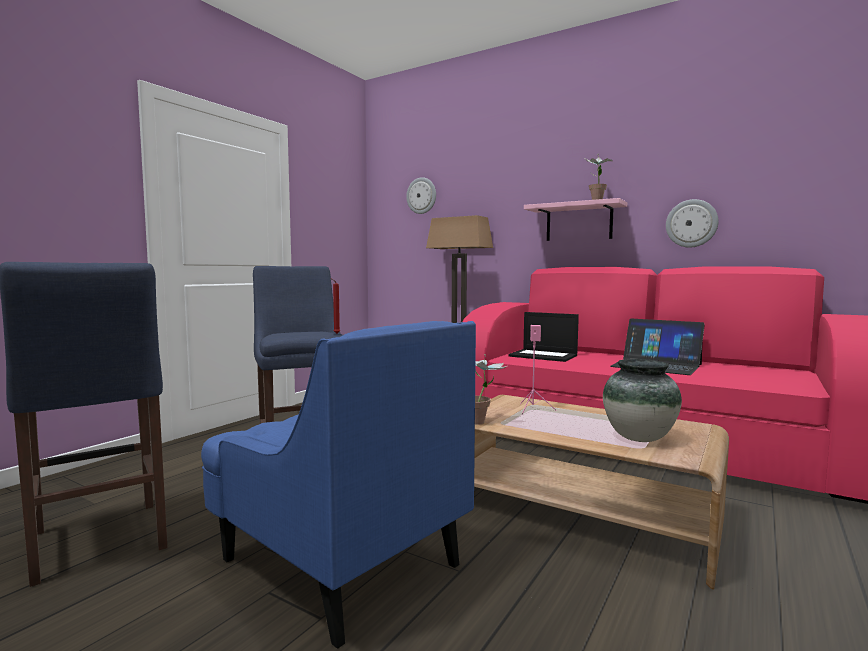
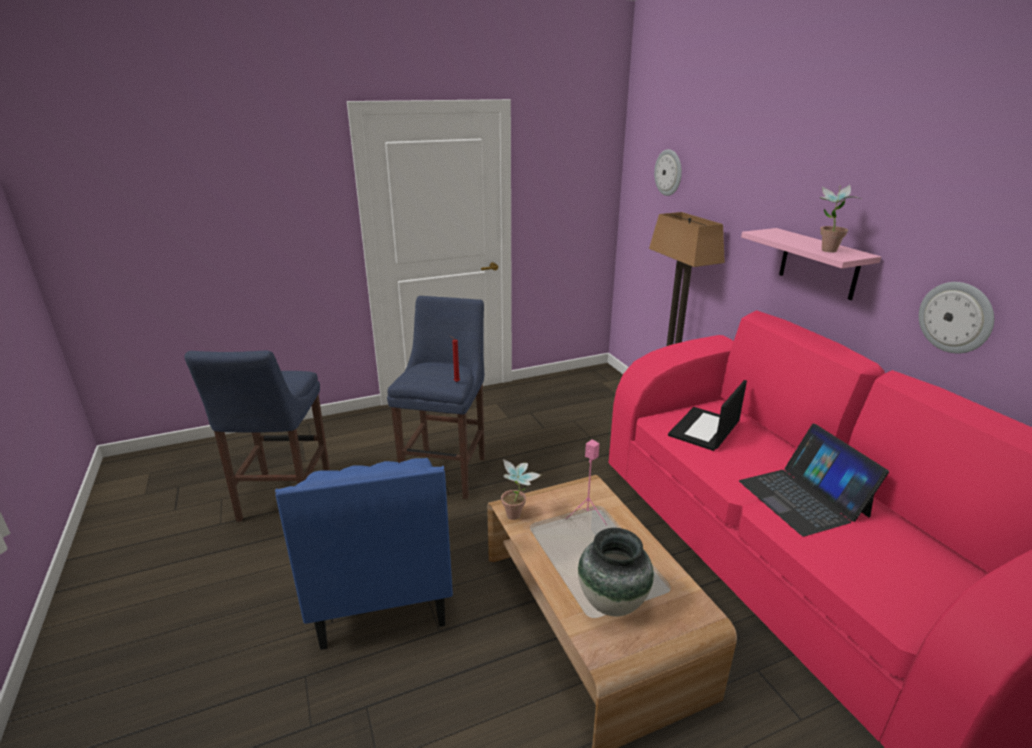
camera: 35 degrees right, 20 degrees up
laptop [508,312,579,362] -> laptop turned 60 degrees clockwise [668,380,747,451]

